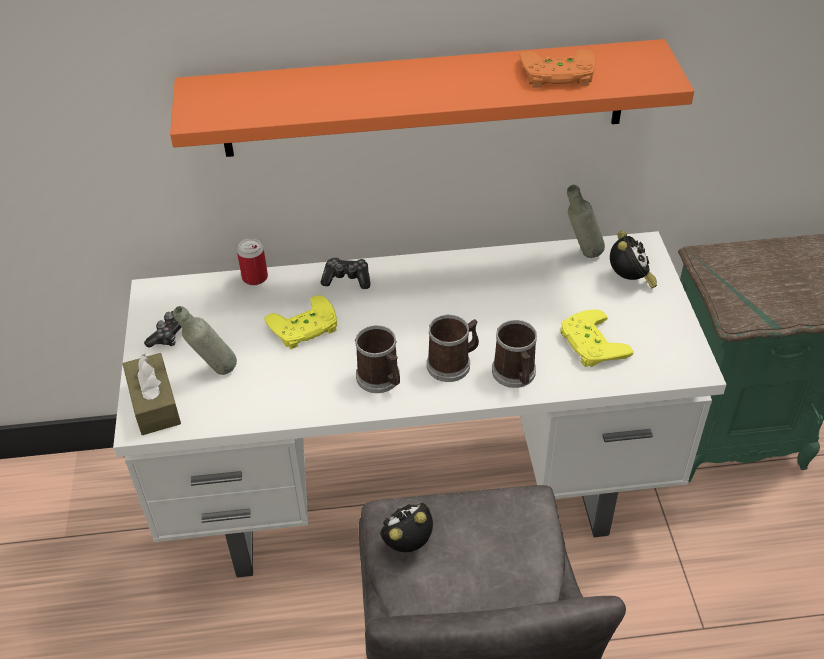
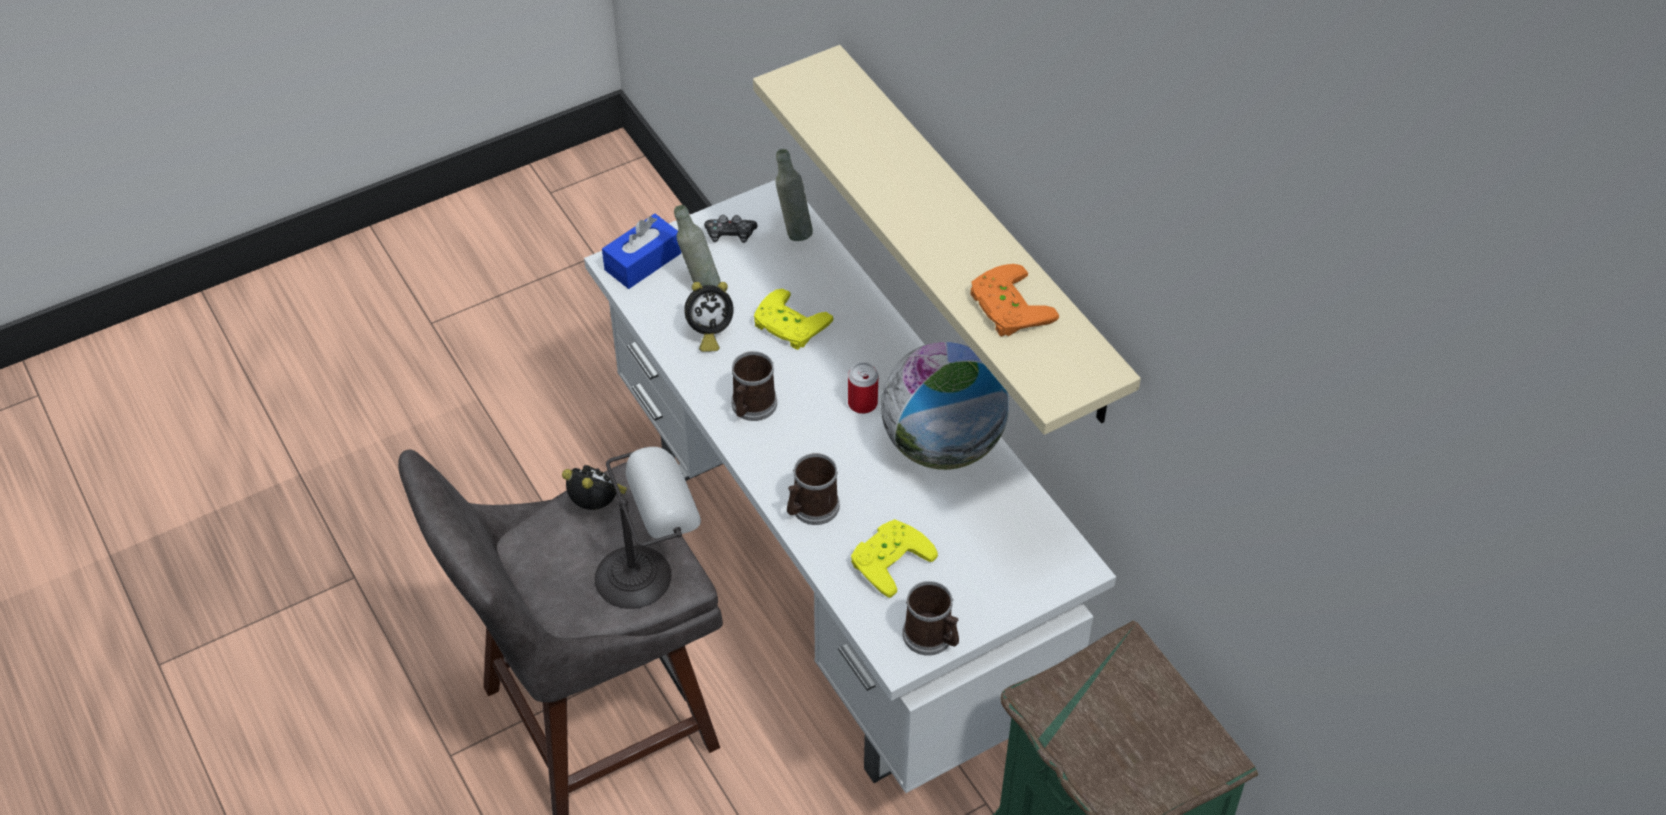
camera: 65 degrees right, 5 degrees up
brown tissue box [123,353,181,435] -> blue tissue box [602,214,681,289]
orange shelf [170,39,694,157] -> beige shelf [753,45,1141,435]
can [237,238,268,285] -> can moved to [848,362,878,414]
game controller [321,257,370,289] -> none
mug [427,315,479,382] -> mug moved to [903,581,959,656]
grey bottle [567,185,605,258] -> grey bottle moved to [775,149,813,241]
alarm clock [610,231,657,288] -> alarm clock moved to [684,282,734,352]
none -> table lamp [595,447,701,609]
none -> globe [881,342,1009,470]

